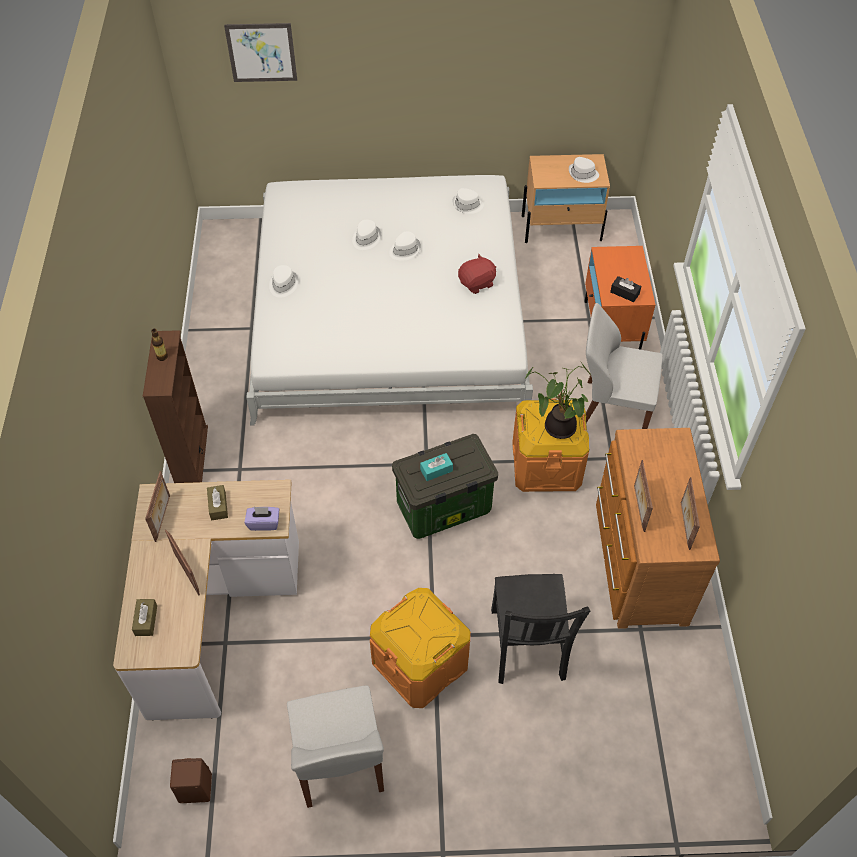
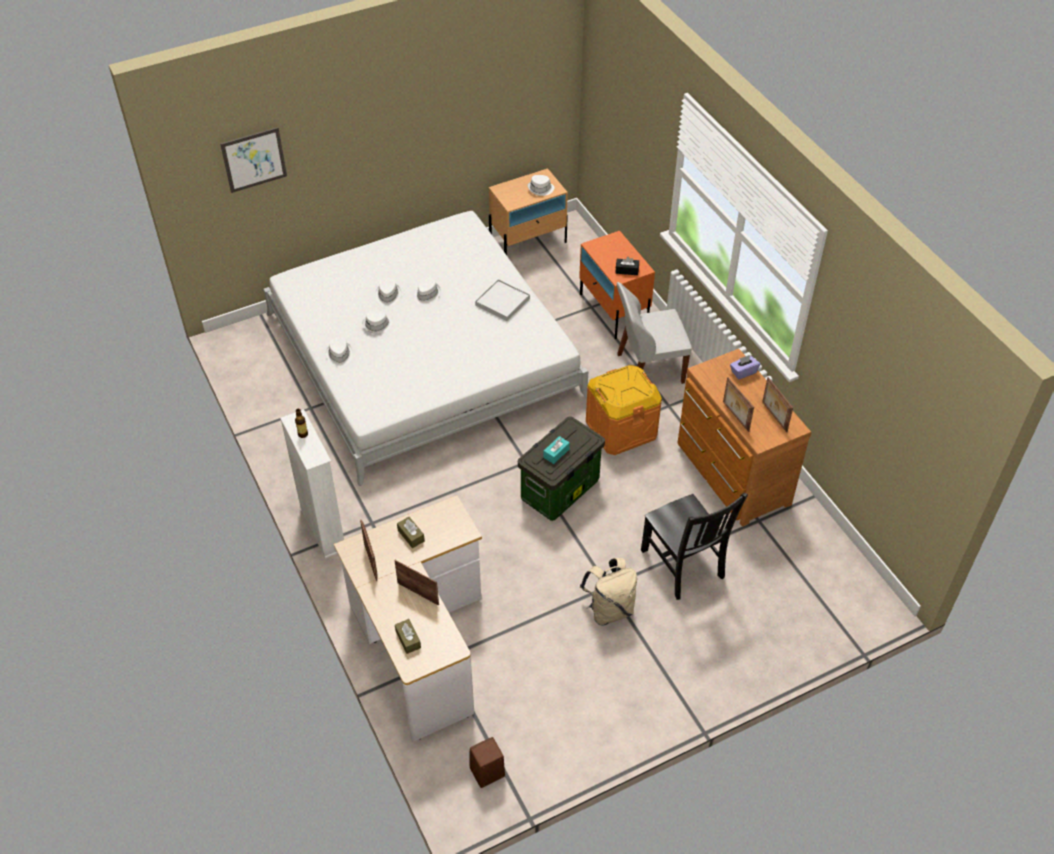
camera: 25 degrees left, 5 degrees down
brown bookcase [143,330,208,483] -> white bookcase [280,409,344,559]
purple tissue box [244,507,279,531] -> purple tissue box moved to [730,355,760,379]
white chair [287,686,384,808] -> none
orange storage box [370,588,471,708] -> beige backpack [580,558,637,625]
white hat [452,188,484,214] -> white hat moved to [362,311,393,334]
red plush toy [458,254,496,294] -> white tray [475,279,530,321]
potted plant [524,361,591,439] -> none

